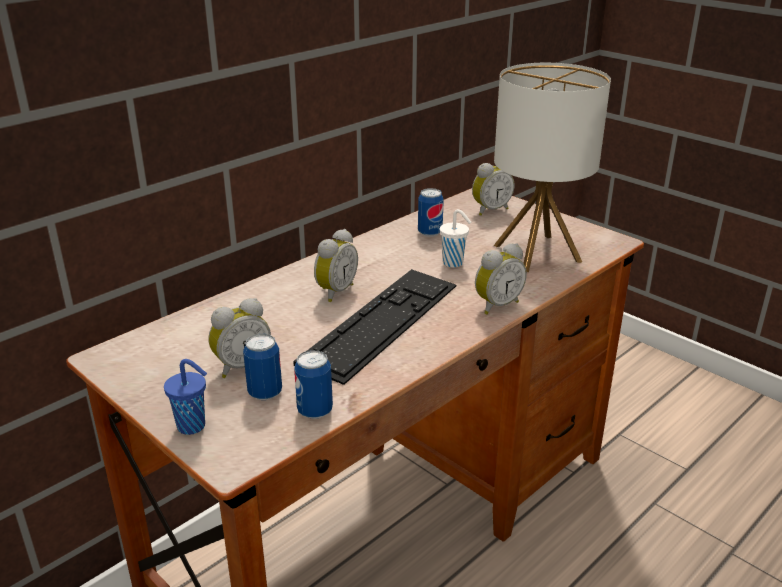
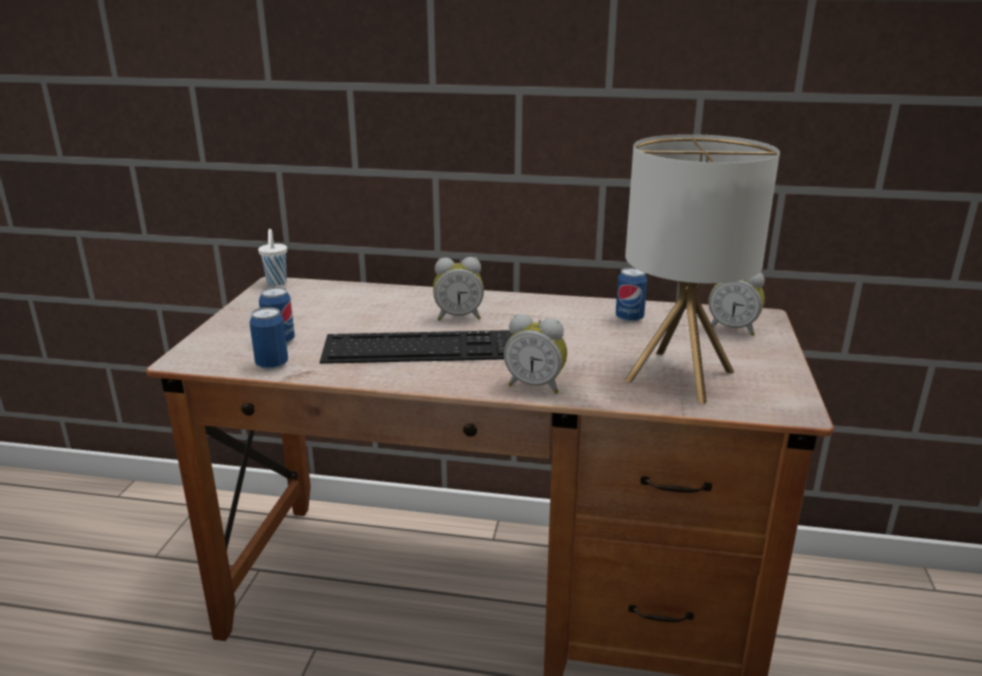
camera: 55 degrees right, 5 degrees down
blue cup [164,359,207,435] -> none
alarm clock [208,298,271,378] -> none
white cup [440,209,471,268] -> white cup moved to [258,229,287,286]

